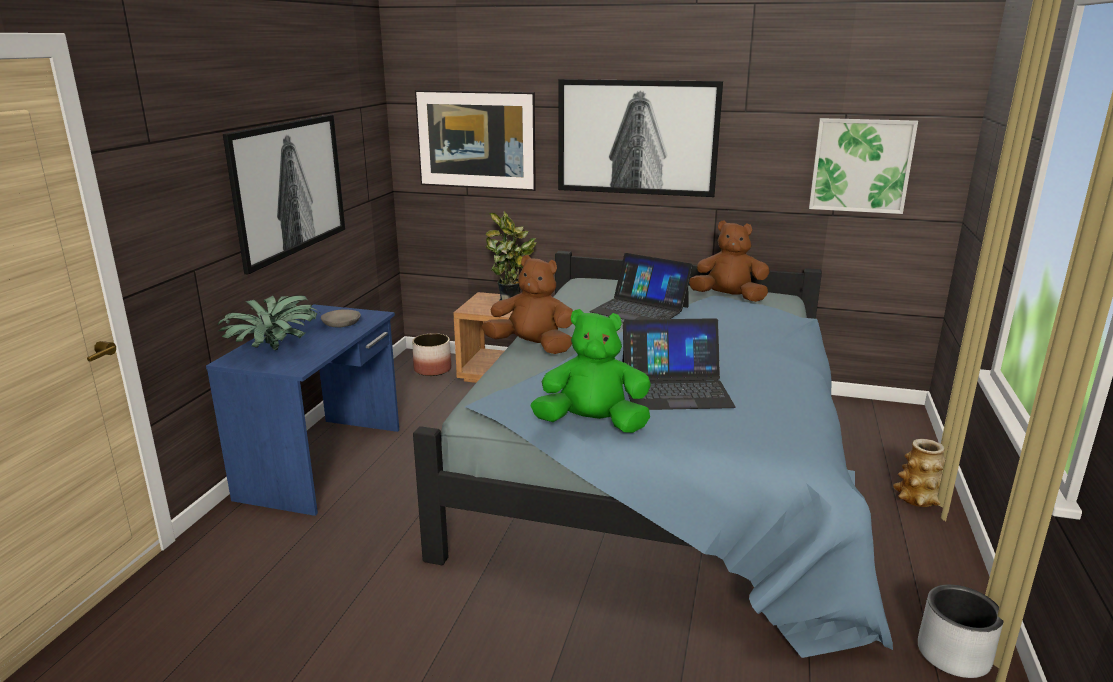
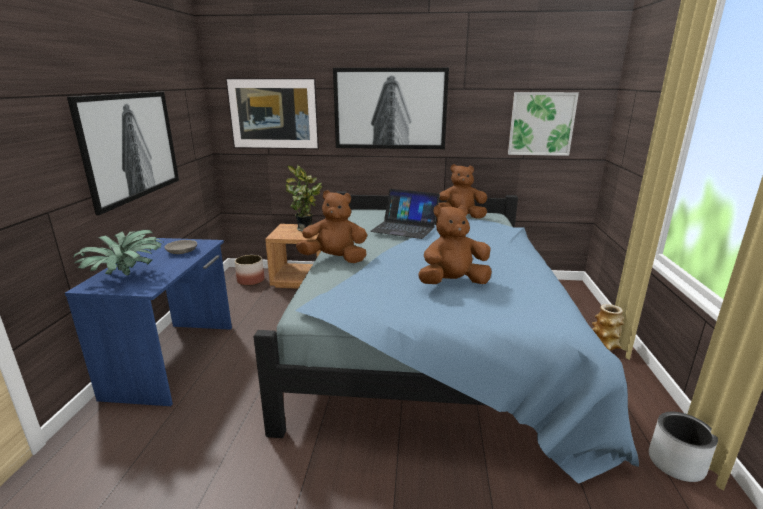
camera: 10 degrees left, 0 degrees up
green plush toy [531,309,651,433] -> none
laptop [622,318,735,410] -> brown plush toy [418,205,492,284]

